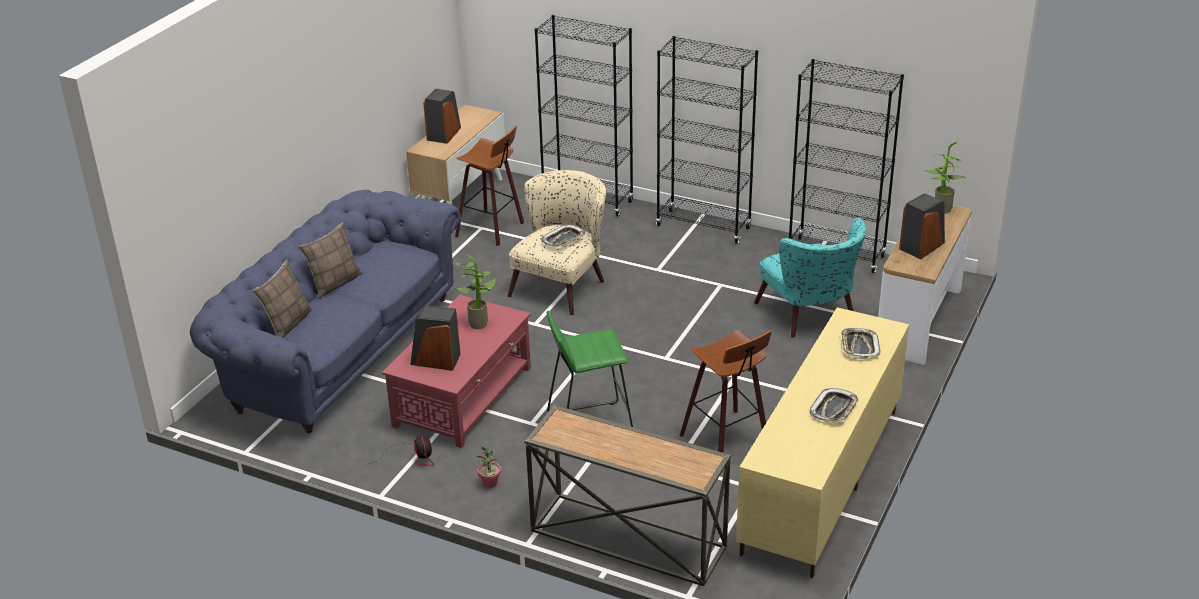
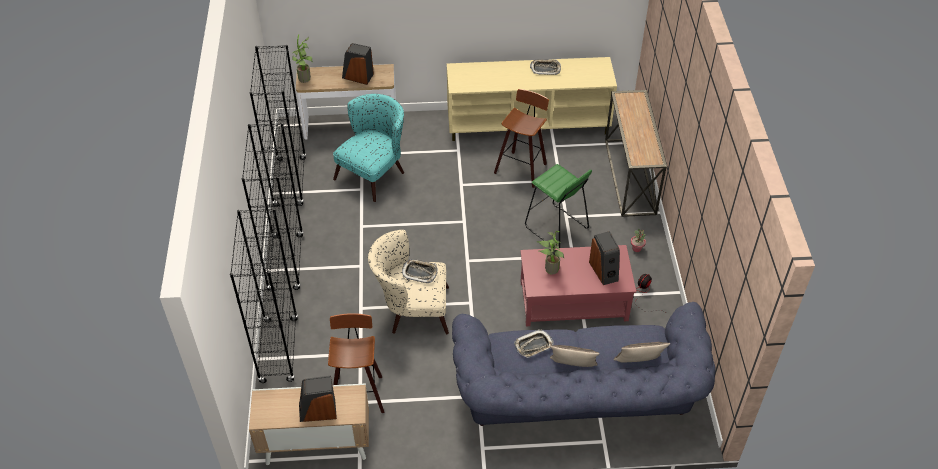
camera: 120 degrees left, 15 degrees up
tray [841,328,881,359] -> tray moved to [514,329,553,358]

